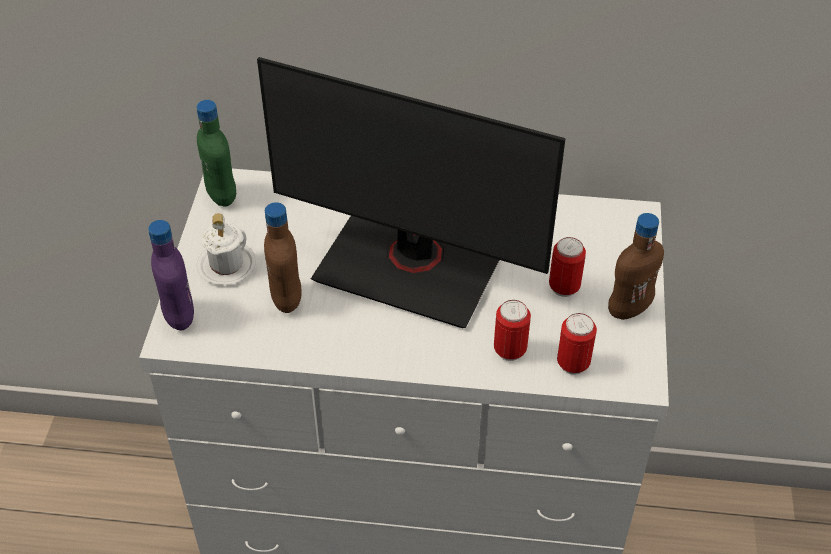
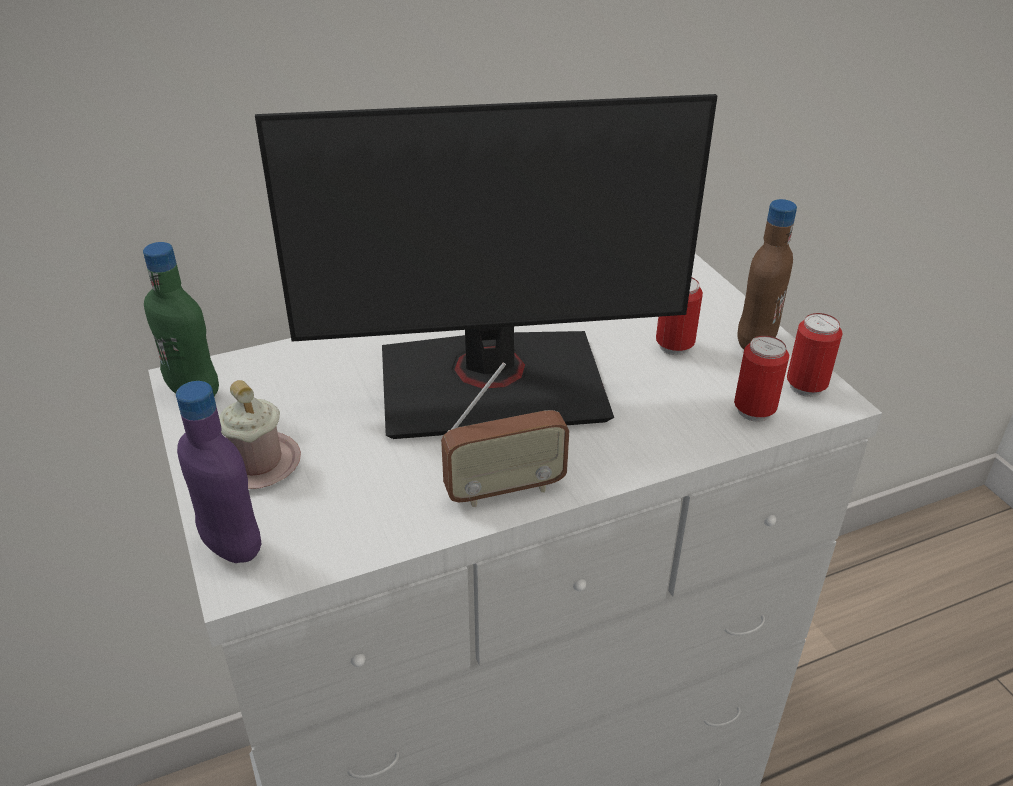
camera: 30 degrees left, 10 degrees down
white mug [197,213,256,285] -> pink mug [219,380,301,489]
brown bottle [264,202,302,313] -> none
can [494,300,531,361] -> can moved to [787,313,843,397]
none -> radio [441,362,569,507]

